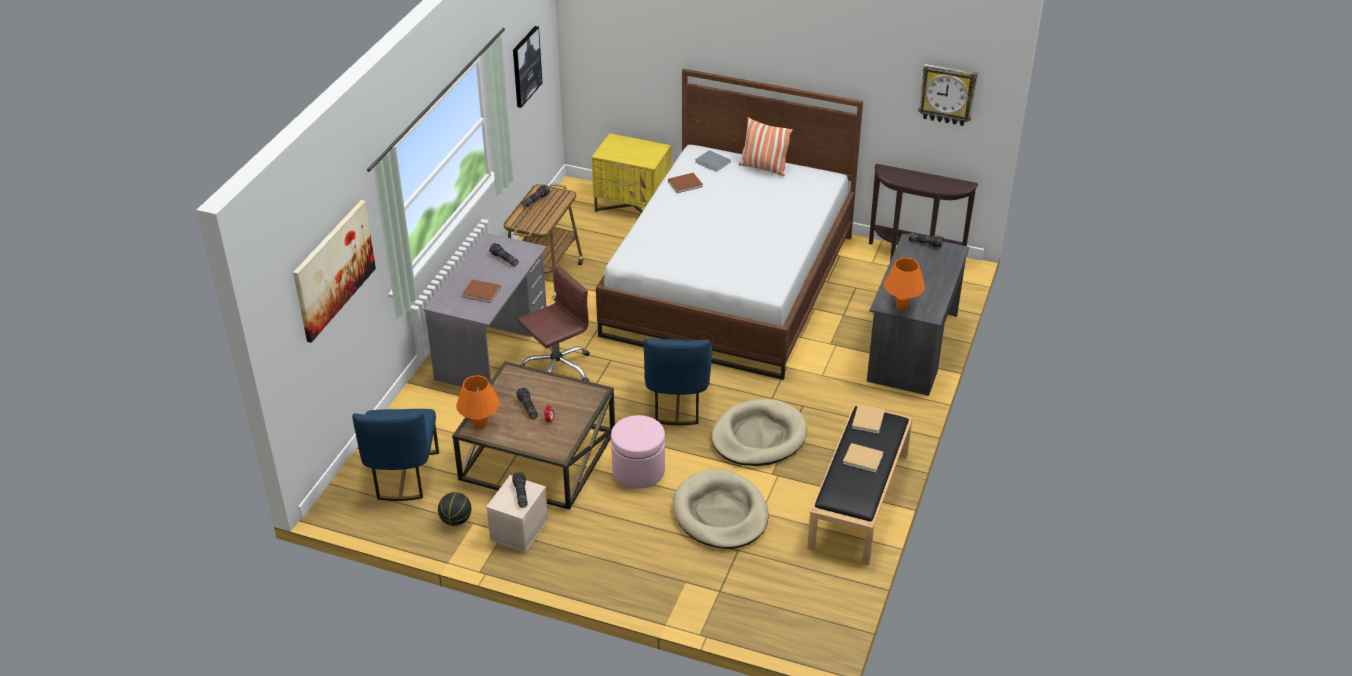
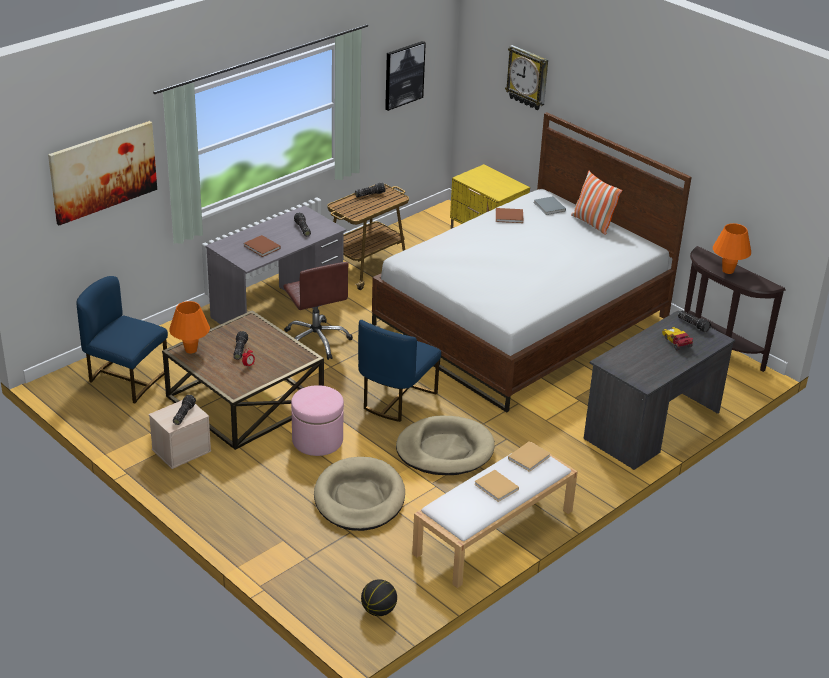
camera: 25 degrees right, 5 degrees down
blue chair [352,409,439,501] -> blue chair turned 90 degrees clockwise [77,276,168,404]
basketball [438,492,472,526] -> basketball moved to [361,579,397,616]
brown office chair [518,265,590,381] -> brown office chair turned 75 degrees clockwise [283,262,353,360]
black bench [807,404,913,565] -> white bench [412,442,578,588]
orange table lamp [884,258,925,310] -> orange table lamp moved to [713,223,751,274]
wall clock [918,64,977,126] -> wall clock moved to [505,45,548,110]
none -> toy car [662,327,693,350]

